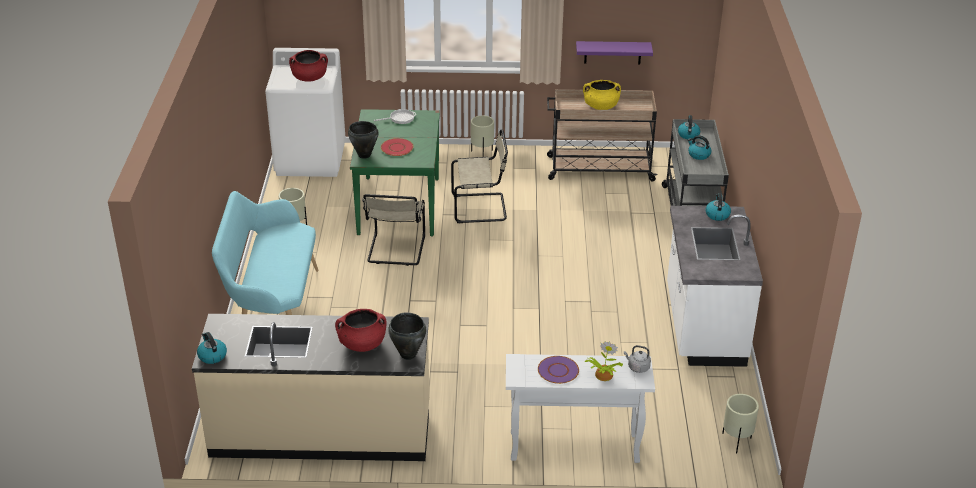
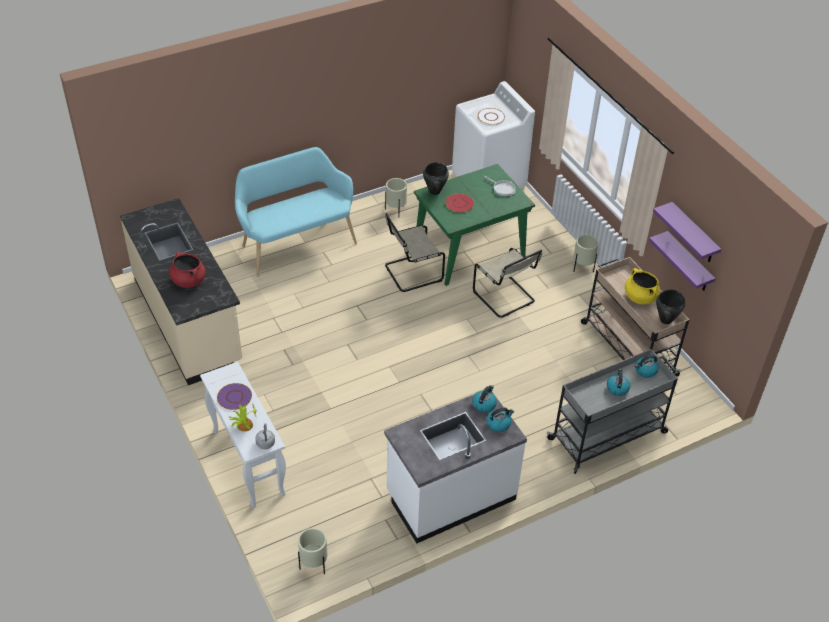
camera: 60 degrees right, 10 degrees up
kettle [197,332,227,364] -> kettle moved to [472,385,497,413]
red cooking pot [289,50,328,82] -> white plate [478,108,505,125]
black cooking pot [388,312,426,360] -> black cooking pot moved to [656,290,685,324]
none -> purple shelf [653,202,721,262]

